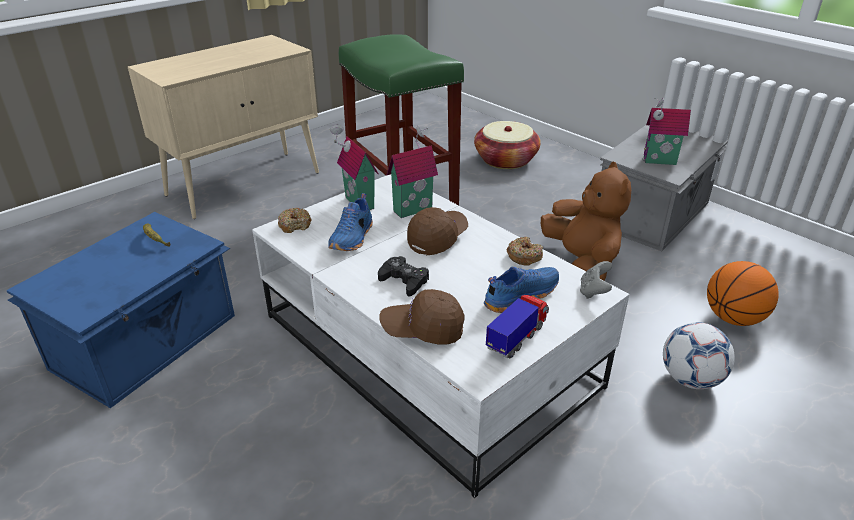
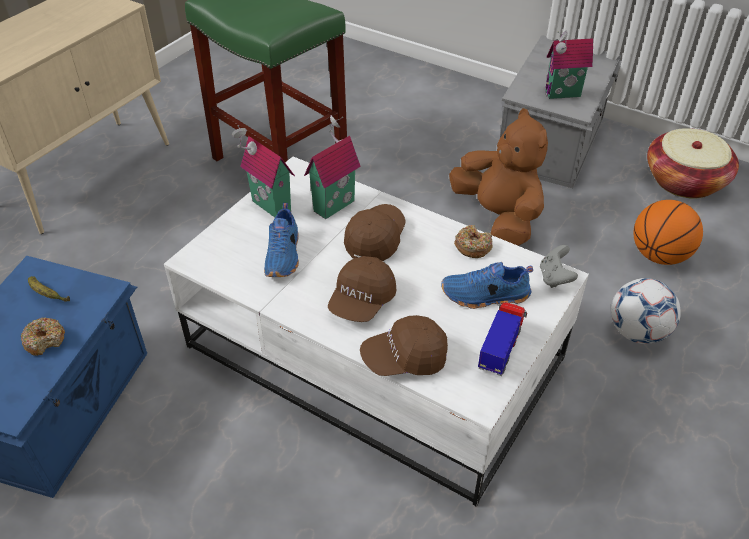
camera: 15 degrees left, 10 degrees up
donut [278,208,312,233] -> donut moved to [21,318,65,356]
black game controller [378,256,429,296] -> brown cap [328,256,396,322]
basket [474,121,541,169] -> basket moved to [647,128,739,199]
blue shoe [484,266,559,313] -> blue shoe turned 135 degrees counterclockwise [441,262,533,309]

